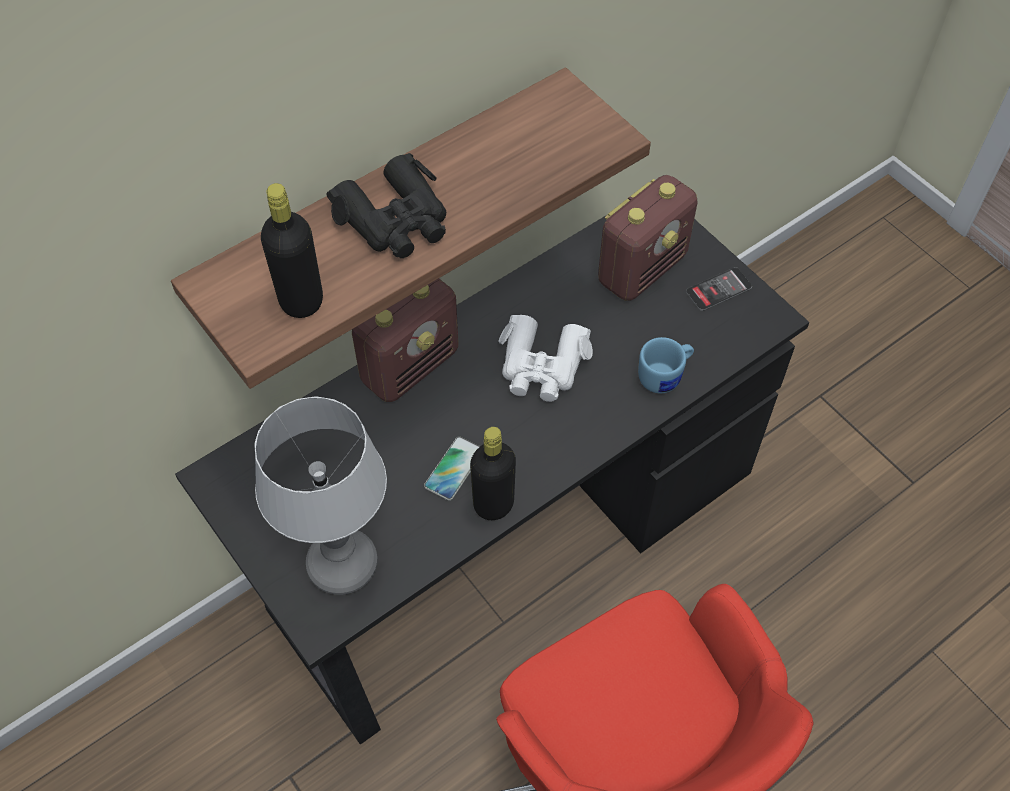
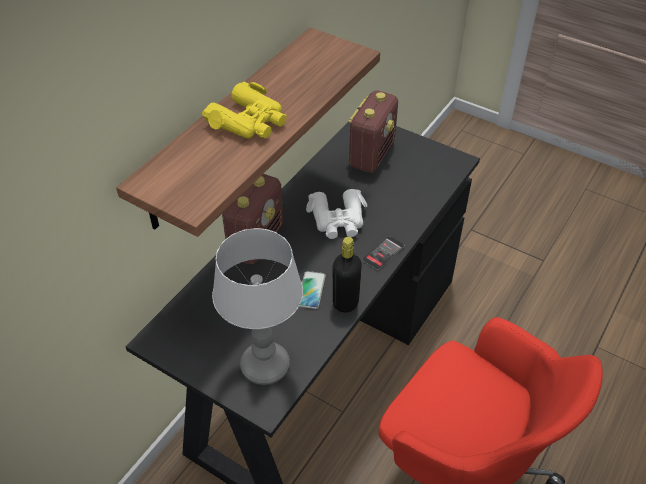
camera: 20 degrees left, 10 degrees down
black bottle [261,183,323,318] -> none
black binoculars [326,153,446,258] -> yellow binoculars [202,82,287,139]
blue mug [638,337,694,394] -> none
phone [686,267,752,311] -> phone moved to [362,236,405,270]

